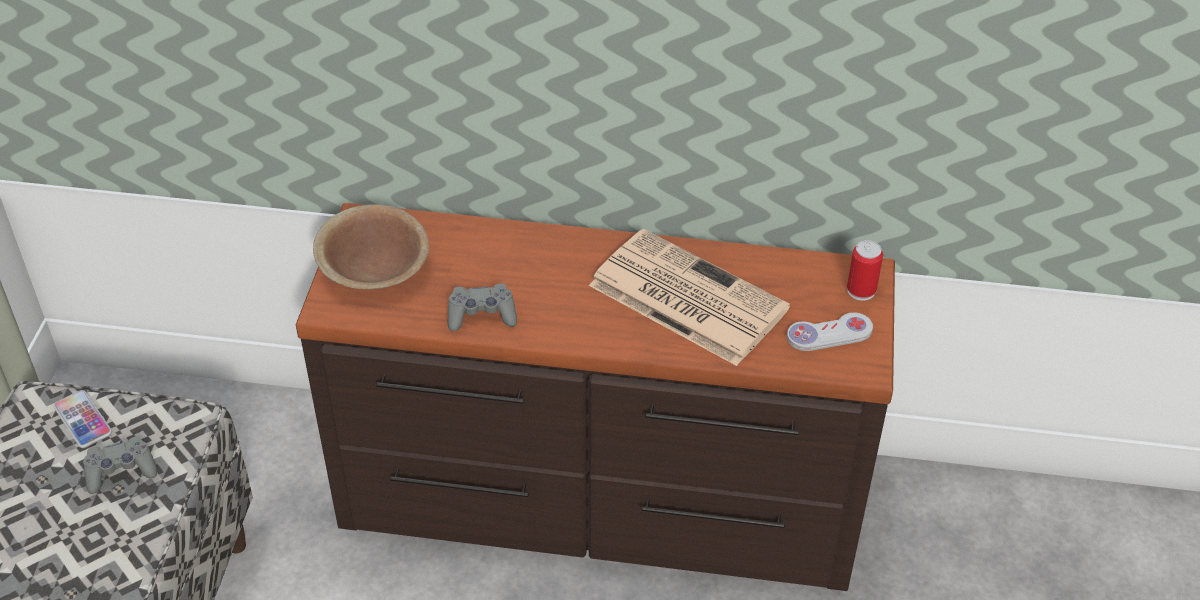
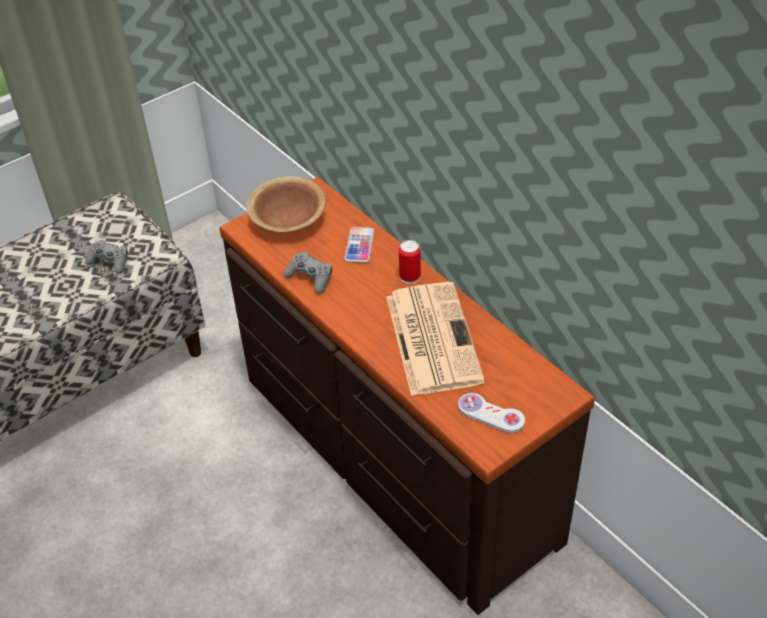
camera: 45 degrees right, 0 degrees up
phone [53,390,112,448] -> phone moved to [345,227,374,263]
can [847,240,883,301] -> can moved to [399,240,421,284]

